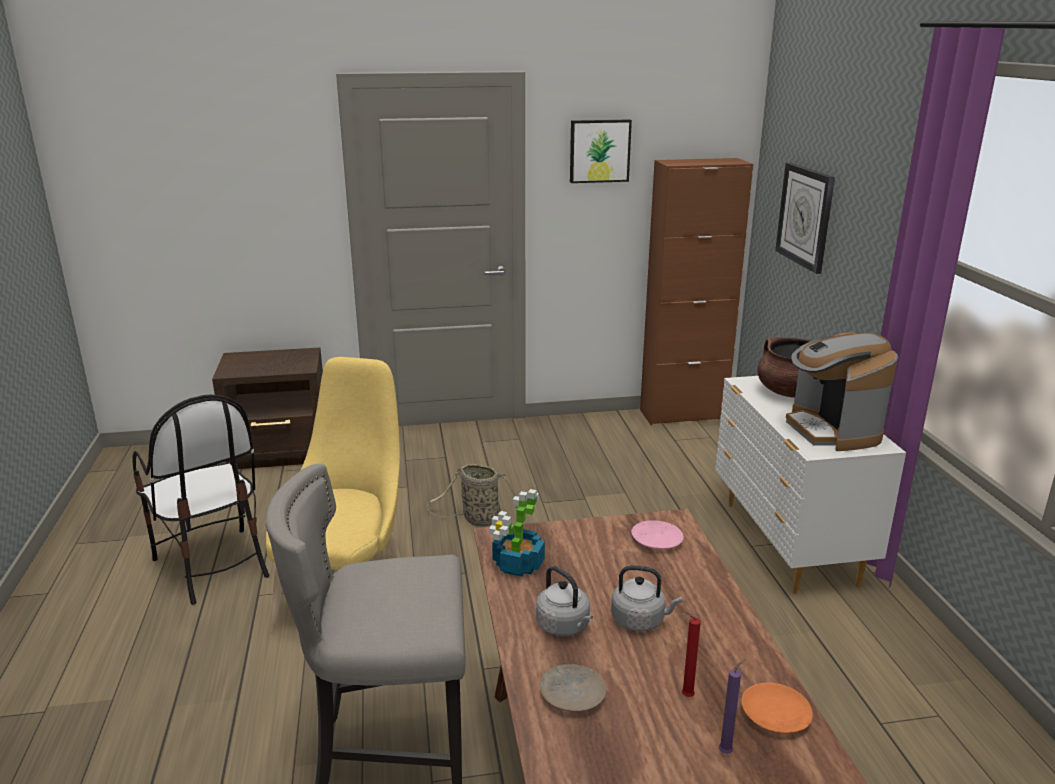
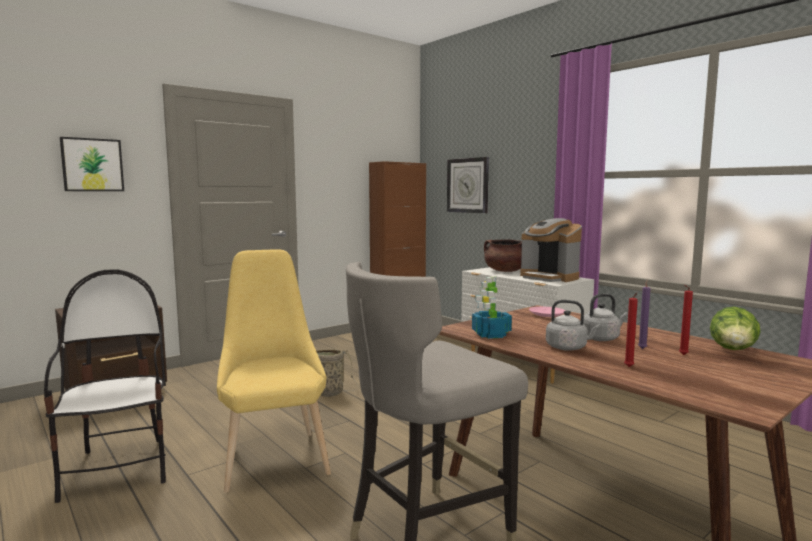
camera: 30 degrees left, 15 degrees down
chair [132,395,270,605] -> chair turned 135 degrees counterclockwise [44,269,166,503]
beige plate [539,664,606,712] -> red candle [624,292,638,367]
picture [570,119,632,183] -> picture moved to [60,137,124,191]
purple candle [719,659,745,754] -> purple candle moved to [638,280,651,349]
orange plate [742,682,813,734] -> lettuce [710,306,761,350]

